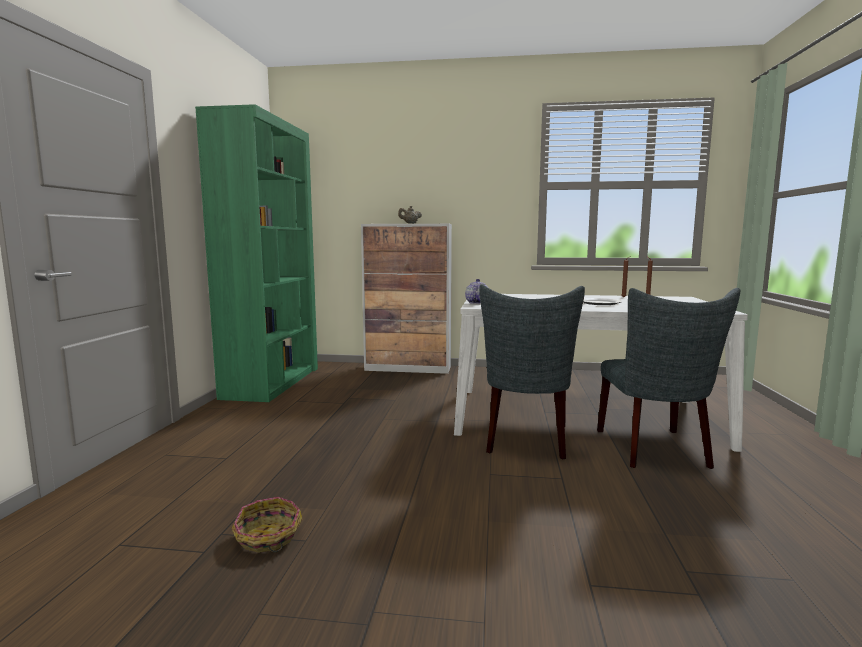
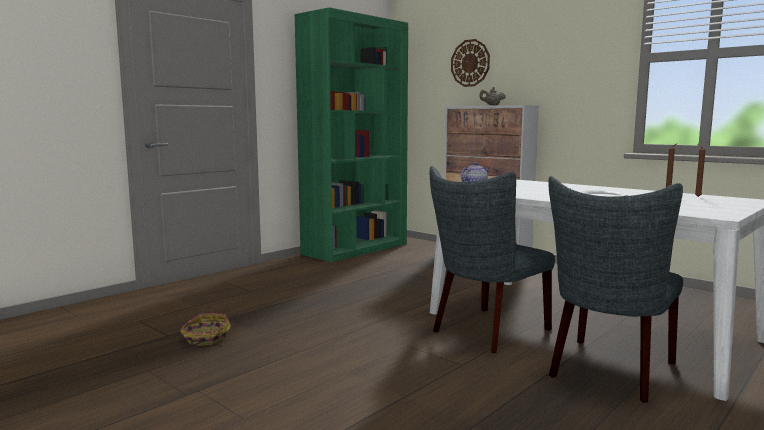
camera: 35 degrees right, 0 degrees up
none -> wall clock [451,39,490,87]

